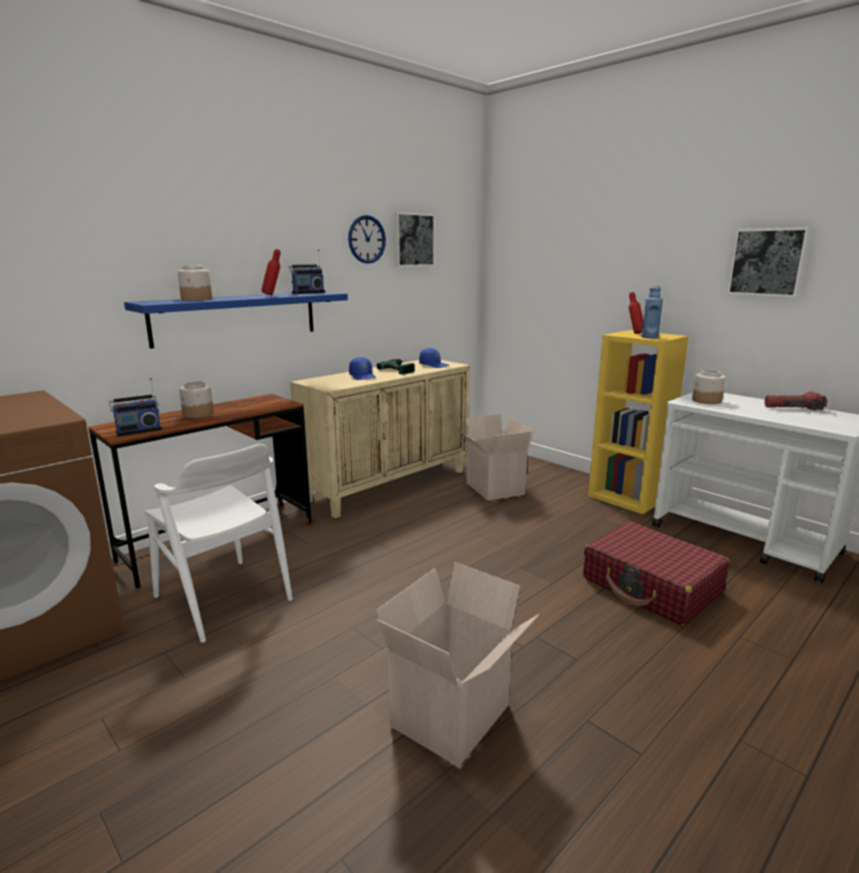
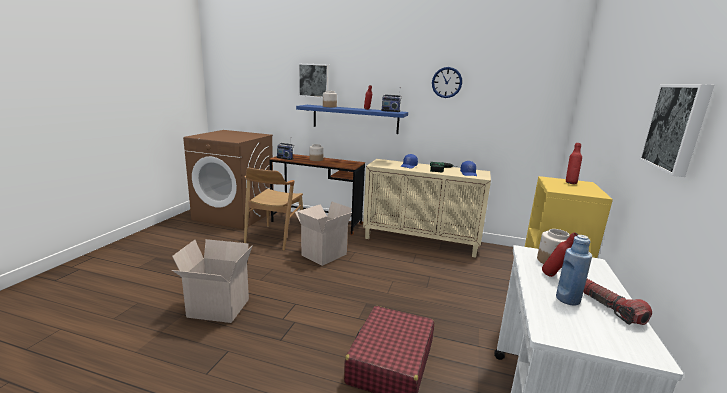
camera: 60 degrees right, 0 degrees up
white chair [145,444,293,643] -> brown chair [244,168,303,251]
picture [394,212,435,267] -> picture moved to [298,63,329,98]
cardboard box [456,414,535,501] -> cardboard box moved to [295,201,352,266]
blue bottle [641,285,663,339] -> blue bottle moved to [556,235,592,306]
none -> red bottle [542,232,578,277]

